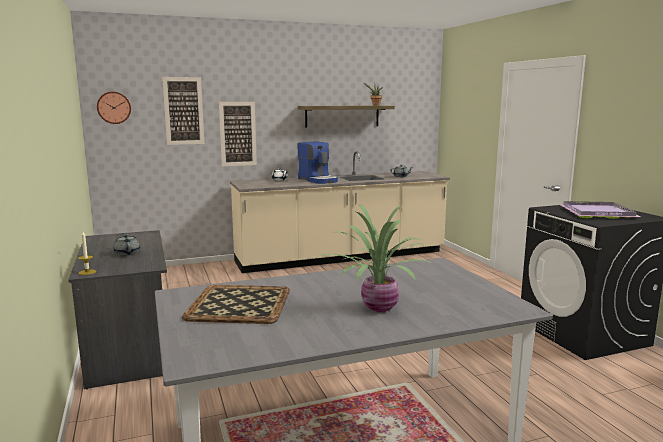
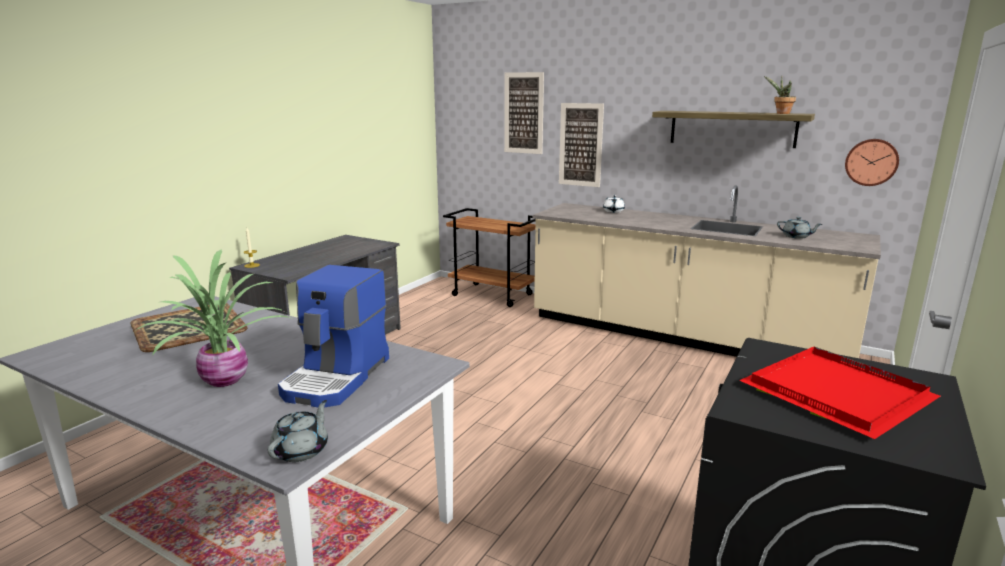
camera: 50 degrees right, 5 degrees up
wall clock [97,92,131,124] -> wall clock moved to [845,139,899,186]
grey teapot [113,234,140,256] -> grey teapot moved to [267,400,328,462]
coffee machine [298,141,338,184] -> coffee machine moved to [278,265,389,408]
purple tray [559,201,640,219] -> red tray [739,347,941,439]
none -> brown cart [443,208,536,307]

